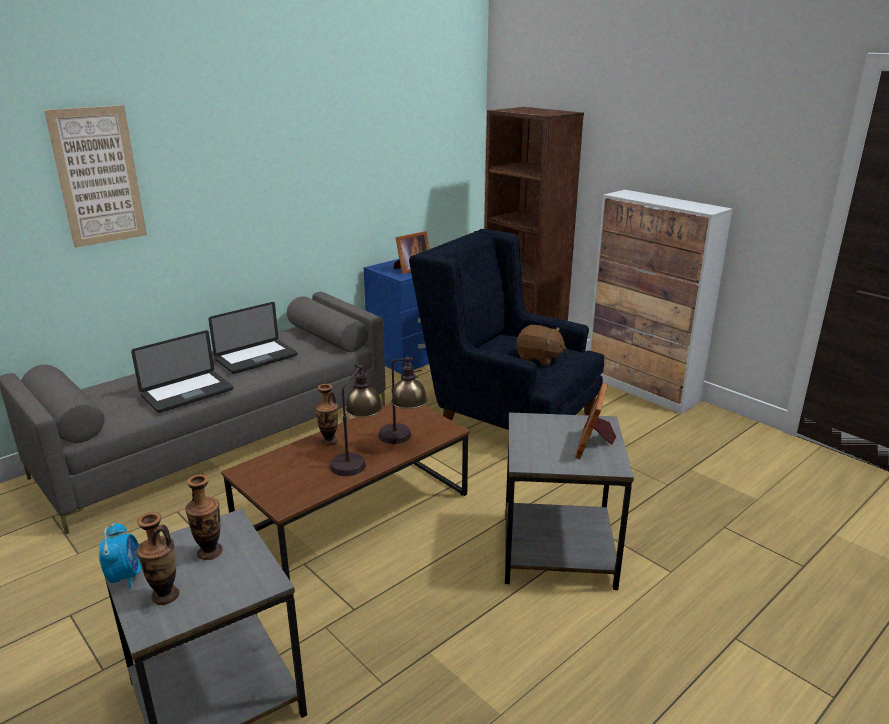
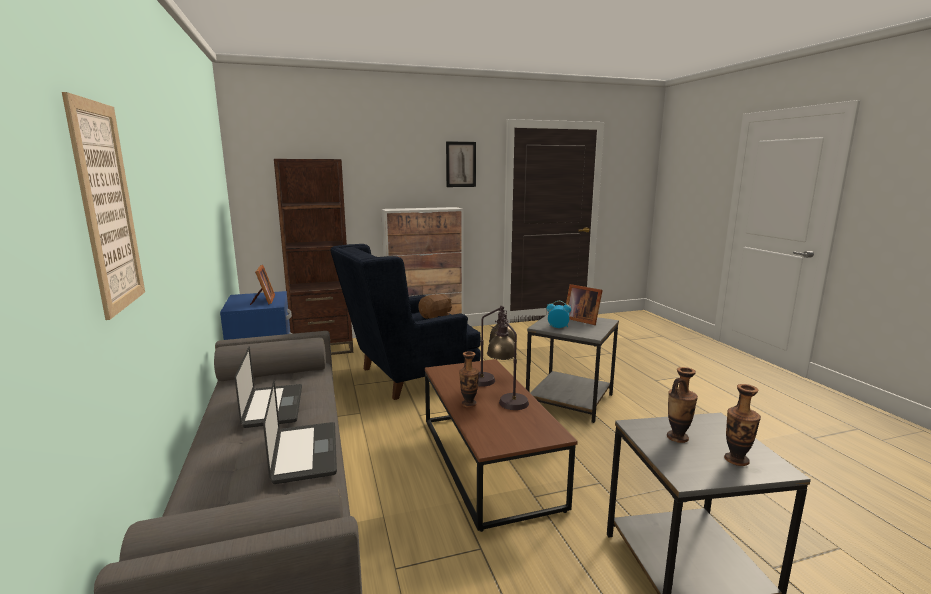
camera: 65 degrees left, 10 degrees down
alarm clock [99,522,141,589] -> alarm clock moved to [547,301,571,328]
none -> picture [446,141,476,187]

